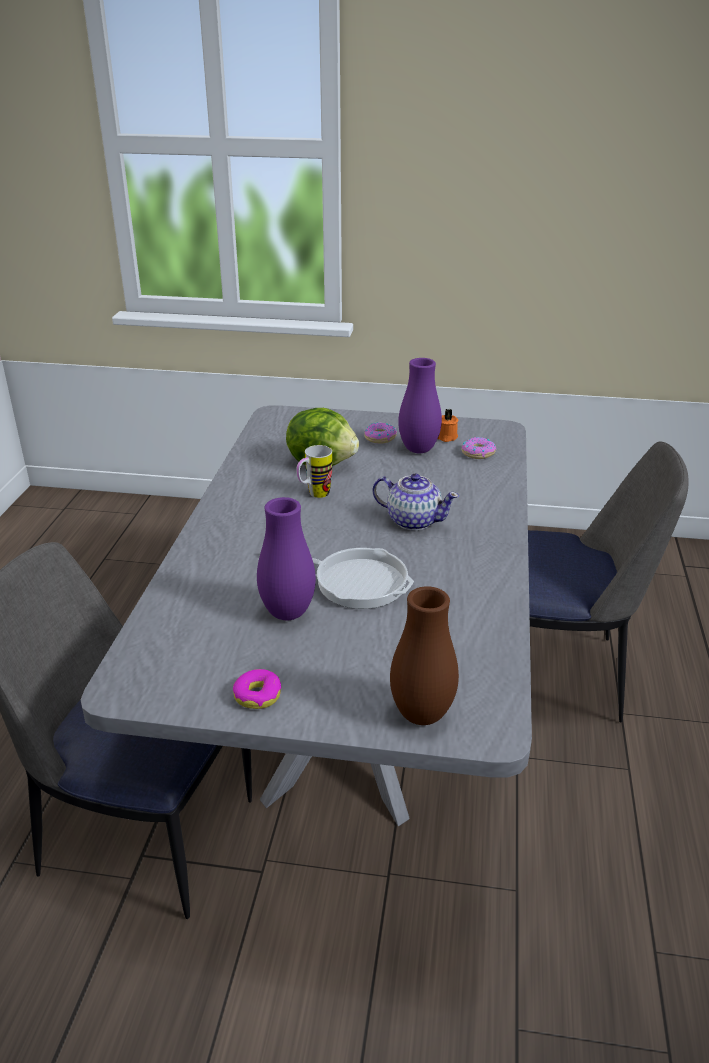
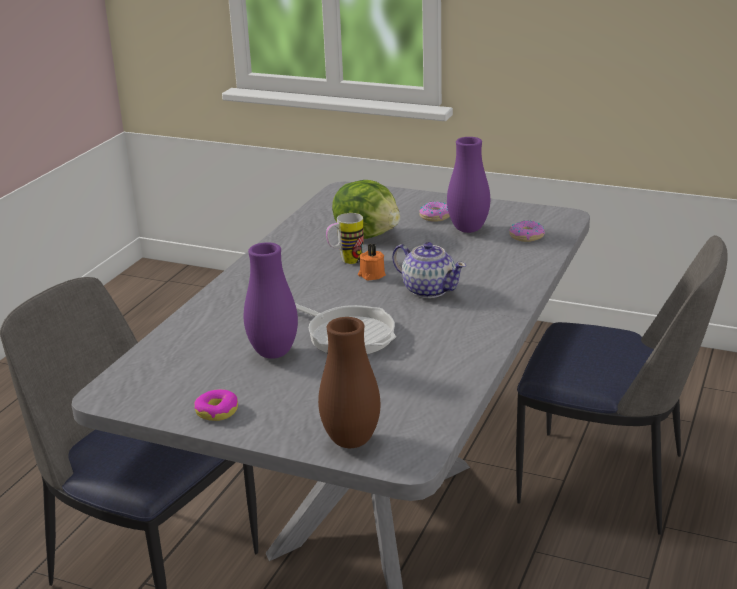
camera: 15 degrees right, 5 degrees down
orange candle [438,409,458,442] -> orange candle moved to [358,244,386,280]

